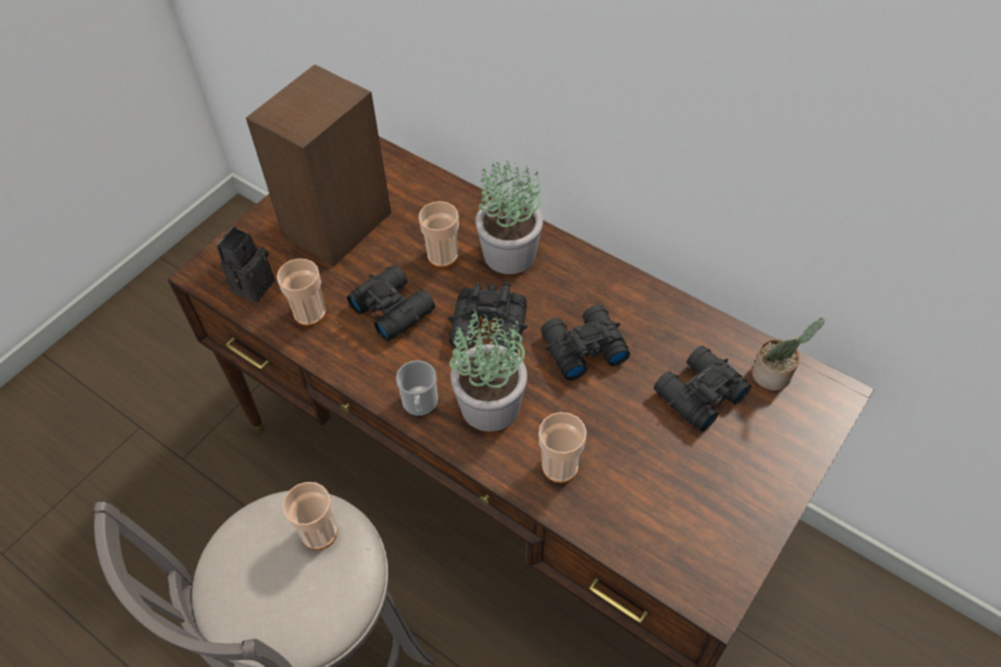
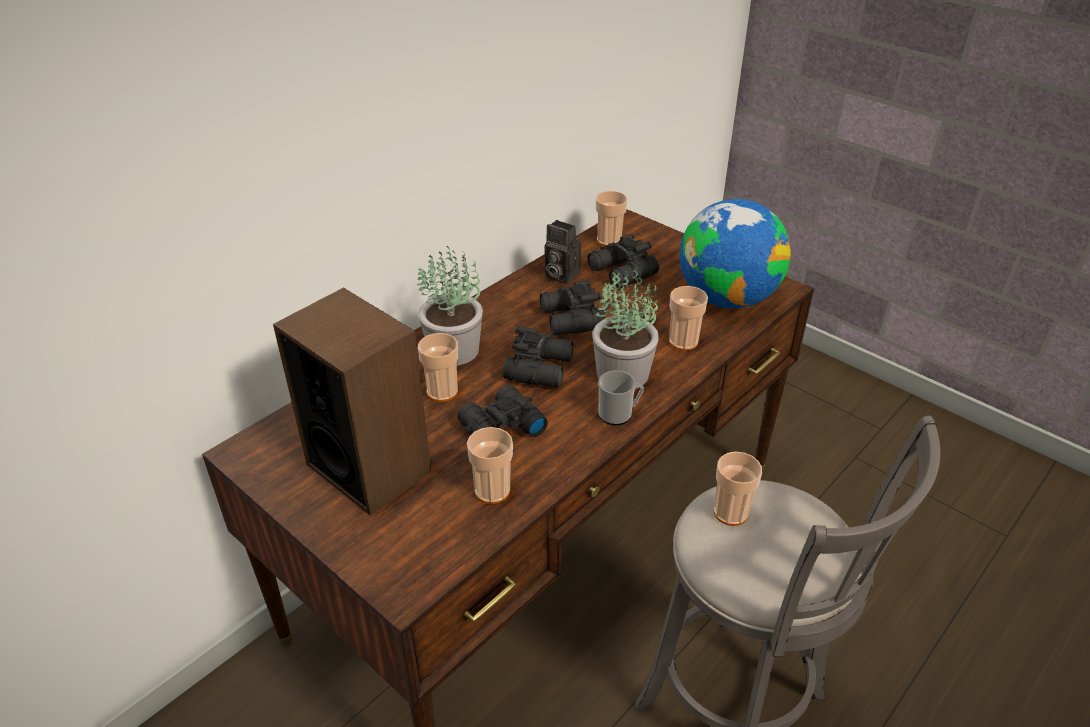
camera: 85 degrees left, 15 degrees down
camera [216,226,275,302] -> camera moved to [545,220,581,284]
potted plant [752,318,824,391] -> cup [596,191,628,246]
none -> globe [680,199,791,309]

